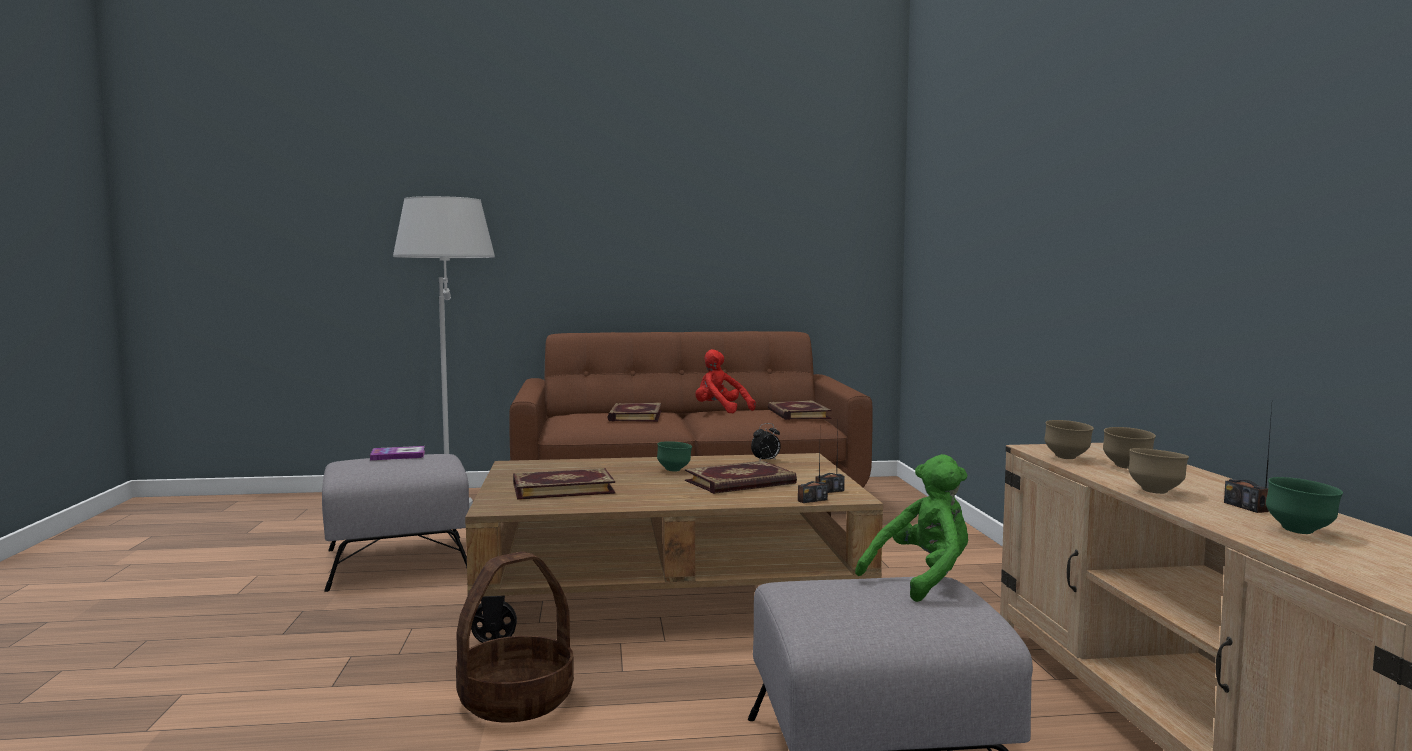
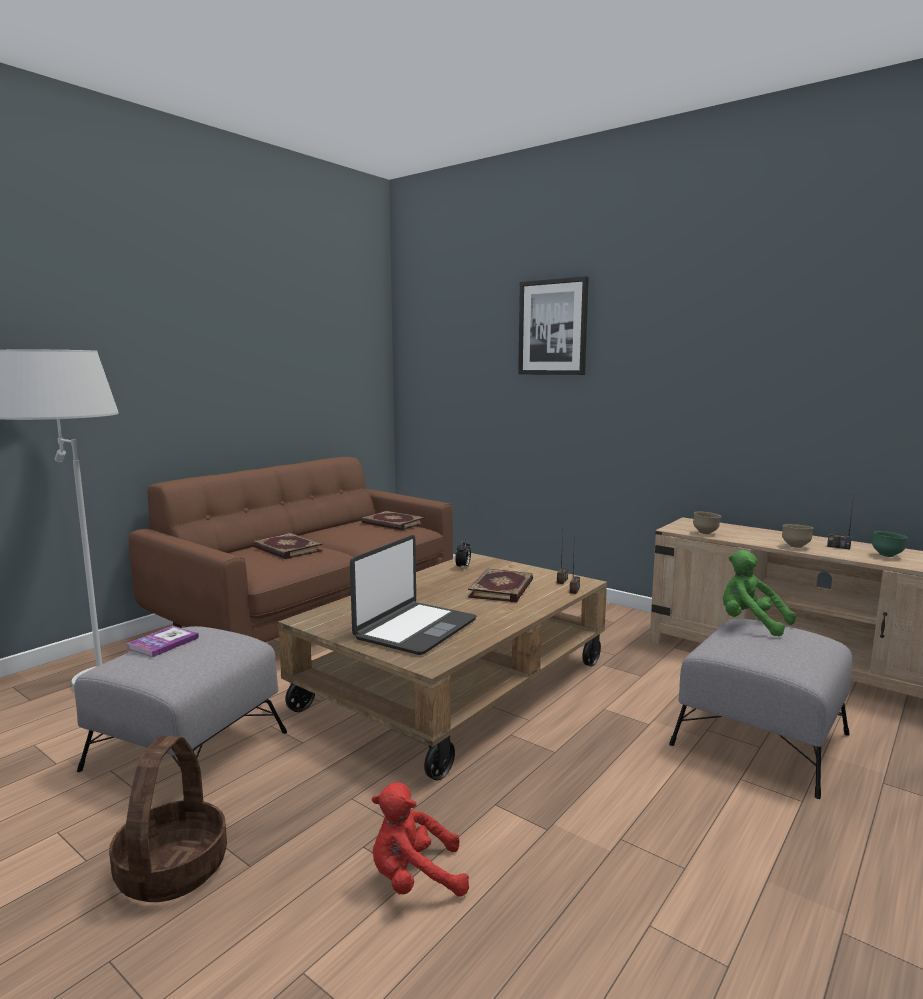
camera: 45 degrees left, 5 degrees up
basket [456,551,574,722] -> basket moved to [109,736,227,902]
book [513,468,615,500] -> laptop [350,535,476,655]
green bowl [657,441,692,472] -> none
red plush toy [695,349,756,413] -> red plush toy moved to [372,782,469,896]
green plush toy [855,454,968,602] -> green plush toy turned 60 degrees counterclockwise [723,550,796,636]
brown bowl [1103,427,1156,469] -> none
none -> picture [518,276,589,375]

